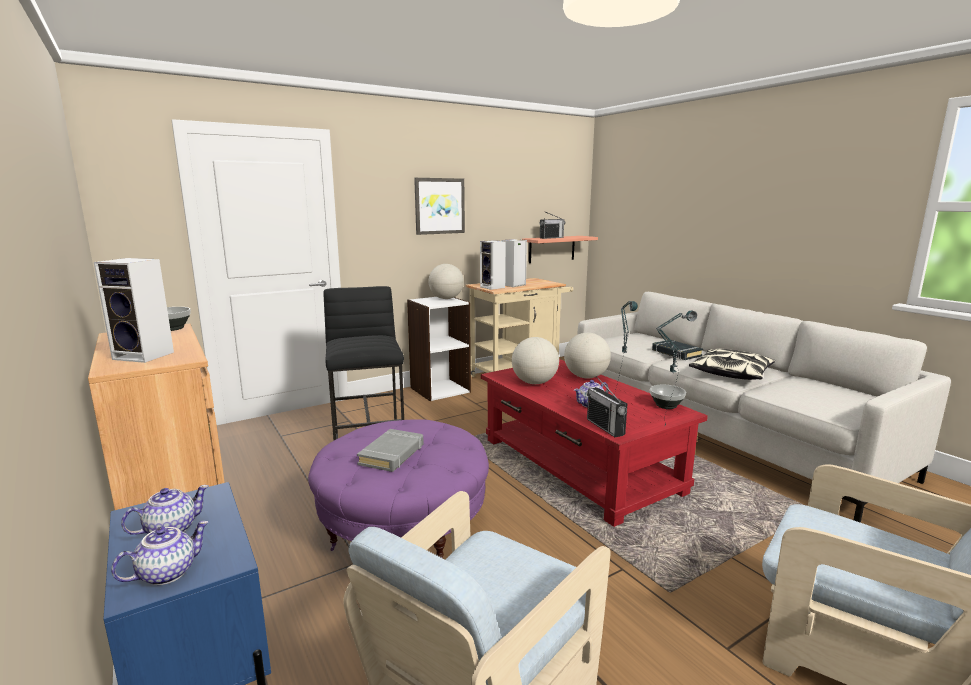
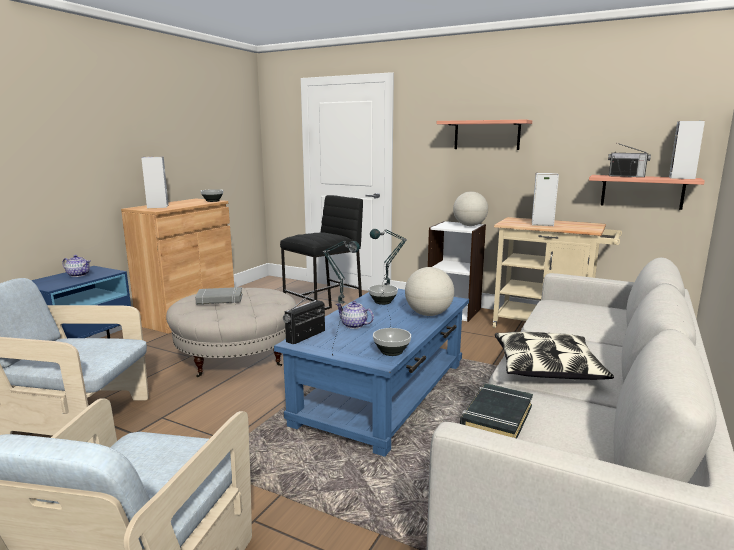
camera: 60 degrees right, 0 degrees up
teapot [111,521,209,585] -> none
purple ottoman [308,419,489,558] -> beige ottoman [166,288,297,378]
picture [414,178,465,235] -> shelf [437,120,532,150]
speaker [480,240,506,290] -> speaker moved to [669,121,705,179]
red coffee table [481,359,708,527] -> blue coffee table [274,289,469,457]
globe [512,337,559,384] -> bowl [368,285,398,305]
black book [652,340,703,360] -> black book moved to [460,383,533,438]

